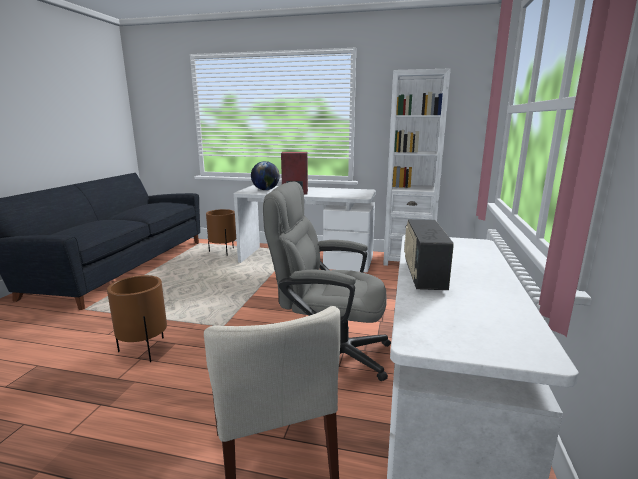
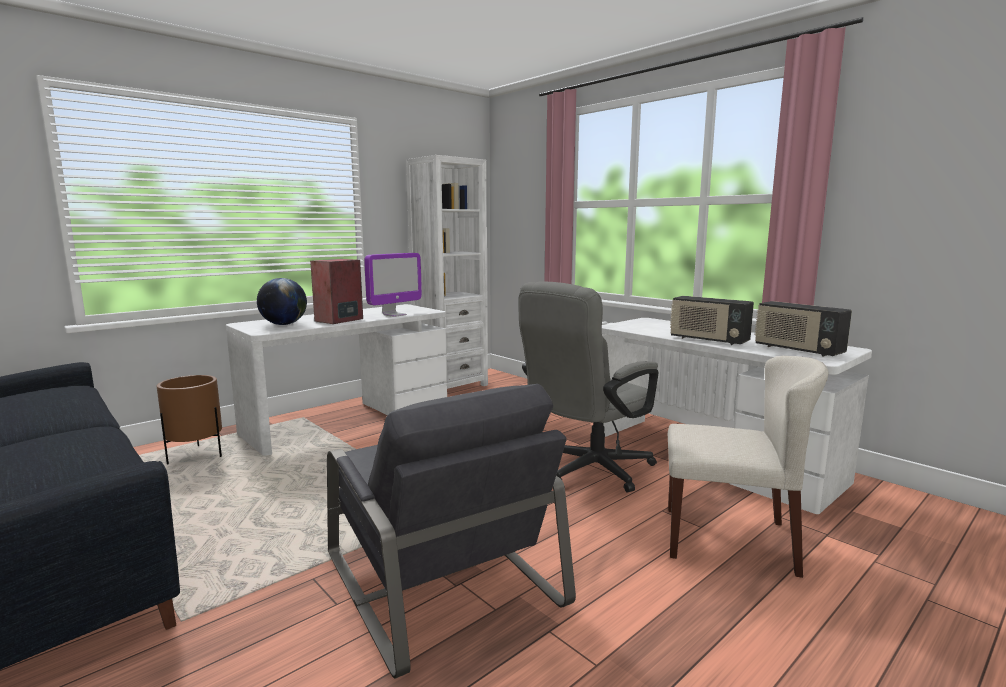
camera: 55 degrees left, 5 degrees down
brown planter [107,275,167,362] -> grey armchair [327,384,576,679]
none -> monitor [364,253,422,317]
none -> radio [755,301,852,357]

